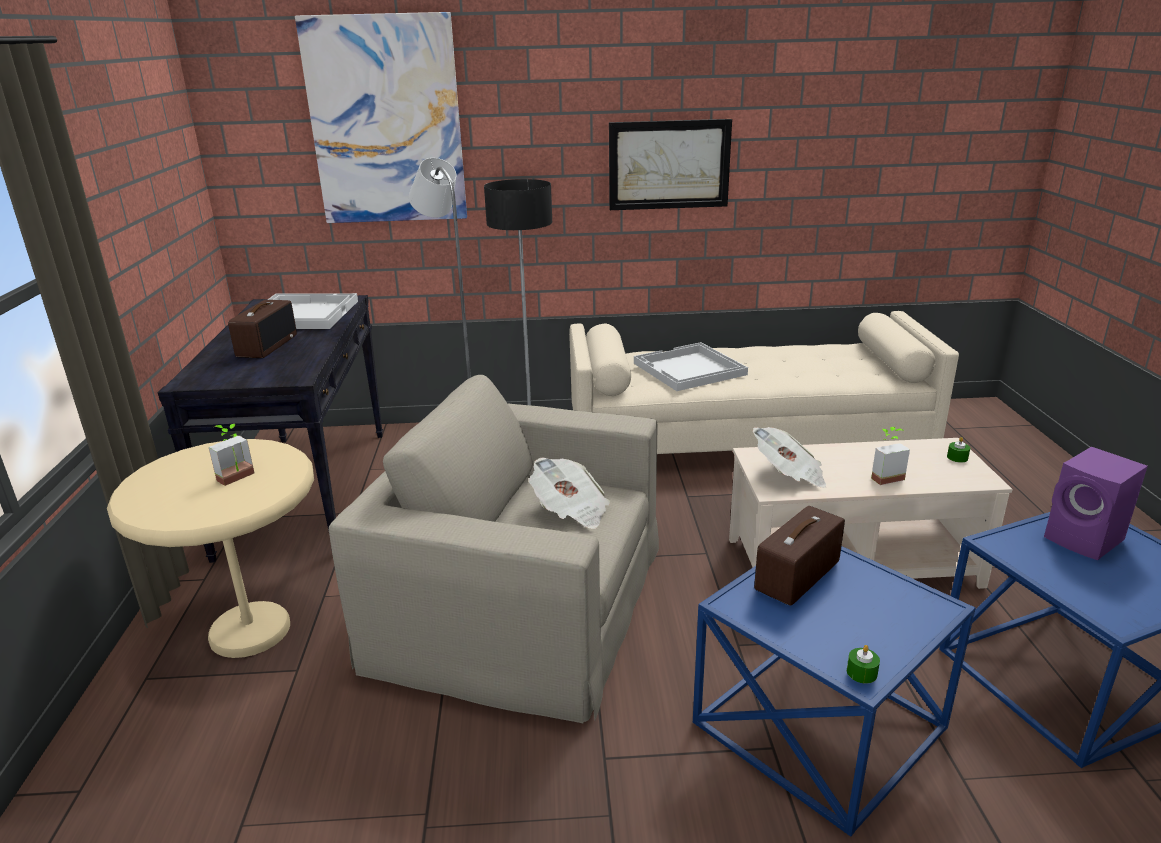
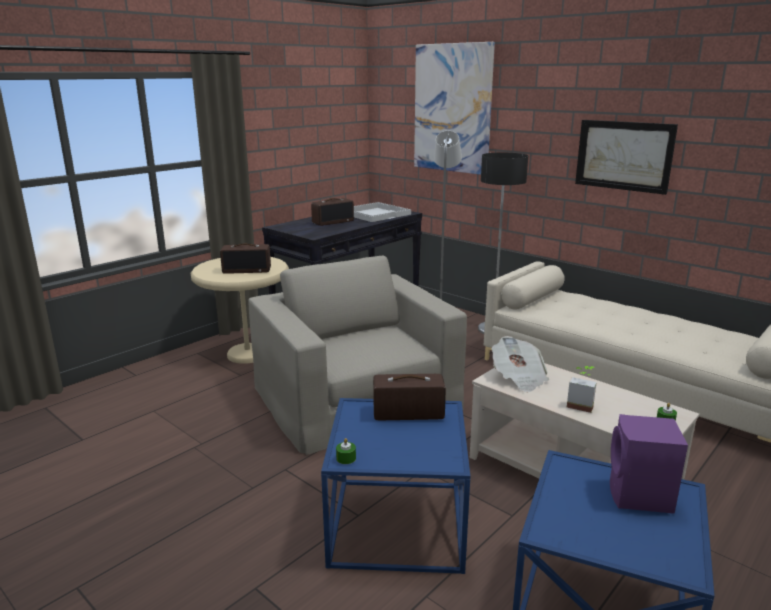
camera: 45 degrees right, 5 degrees down
potted plant [209,424,254,486] -> radio [220,243,271,274]
newspaper [529,457,610,529] -> none
white tray [634,342,748,391] -> none

